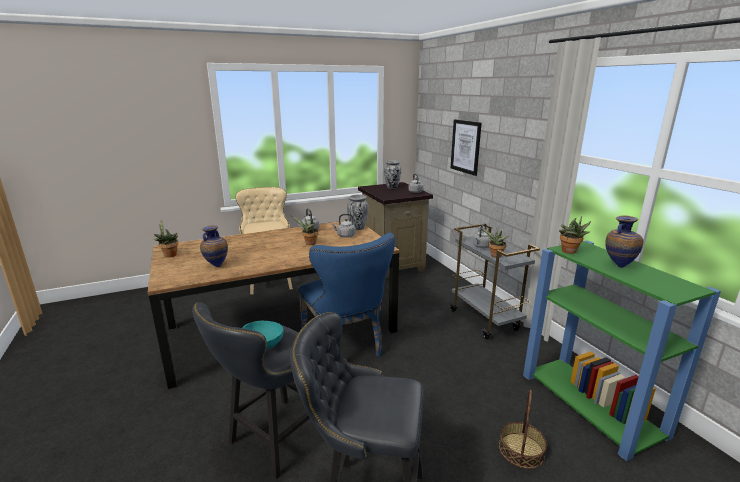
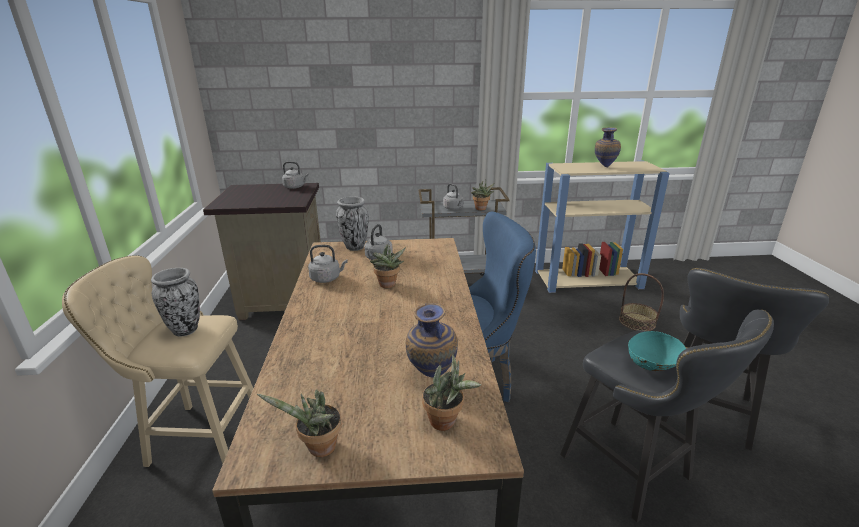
camera: 70 degrees left, 5 degrees up
vase [384,160,401,189] -> vase moved to [151,268,200,336]
picture [451,119,482,176] -> none
green bookcase [523,241,721,461] -> beige bookcase [535,160,670,293]
potted plant [559,216,591,254] -> potted plant moved to [422,354,481,431]

